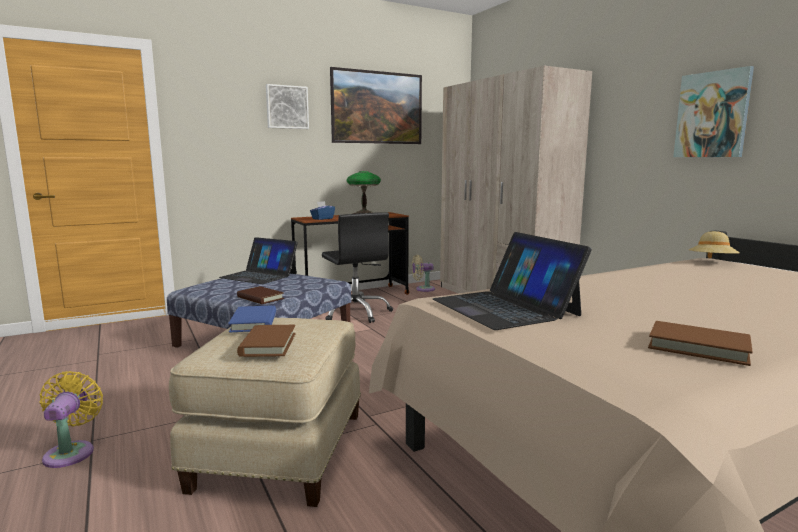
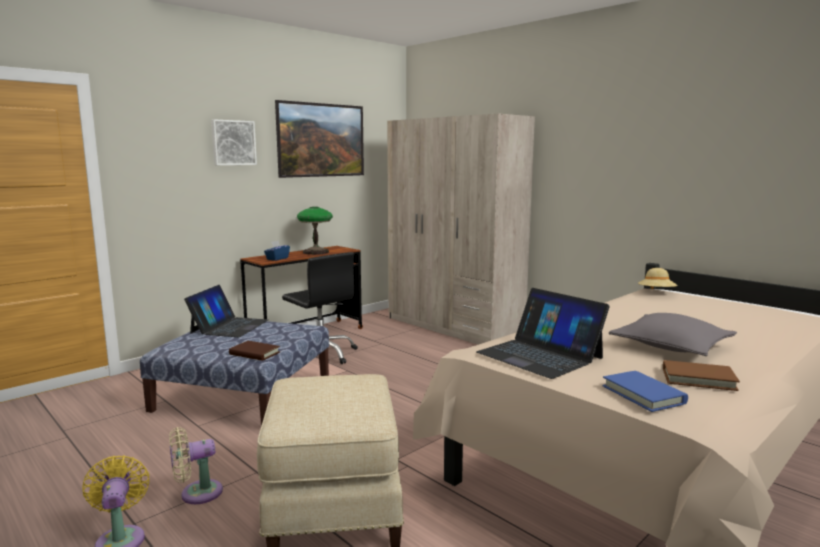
camera: 15 degrees left, 0 degrees up
laptop [219,237,298,284] -> laptop turned 90 degrees counterclockwise [184,285,268,337]
blue book [228,306,276,332] -> blue book moved to [602,371,688,412]
brown book [237,325,296,357] -> none
beige fan [412,255,435,292] -> beige fan moved to [169,427,223,504]
picture [673,66,754,157] -> none
none -> grey pillow [609,313,737,356]

